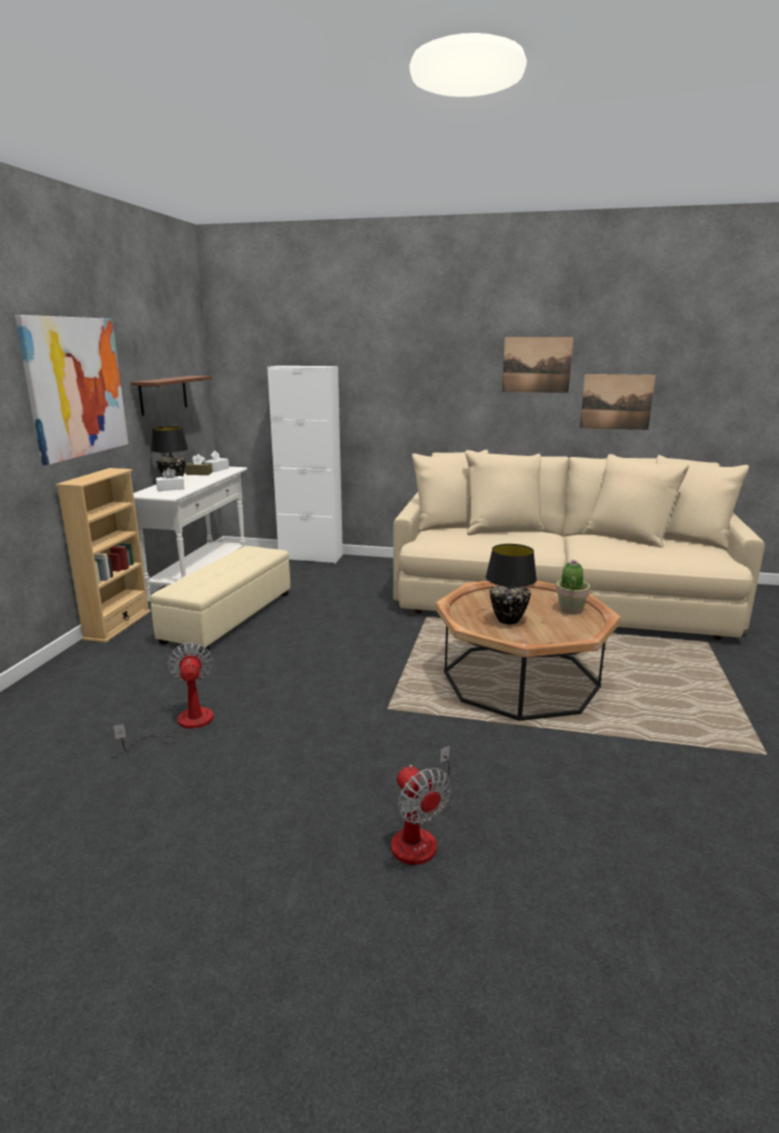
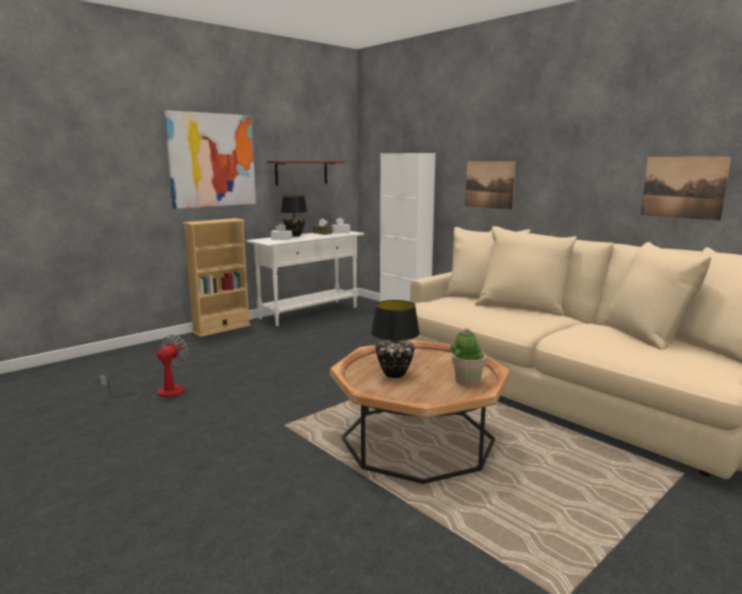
camera: 35 degrees right, 5 degrees down
beige ottoman [150,546,290,653] -> none
fan [391,746,454,865] -> none
picture [502,337,573,393] -> picture moved to [465,161,516,210]

